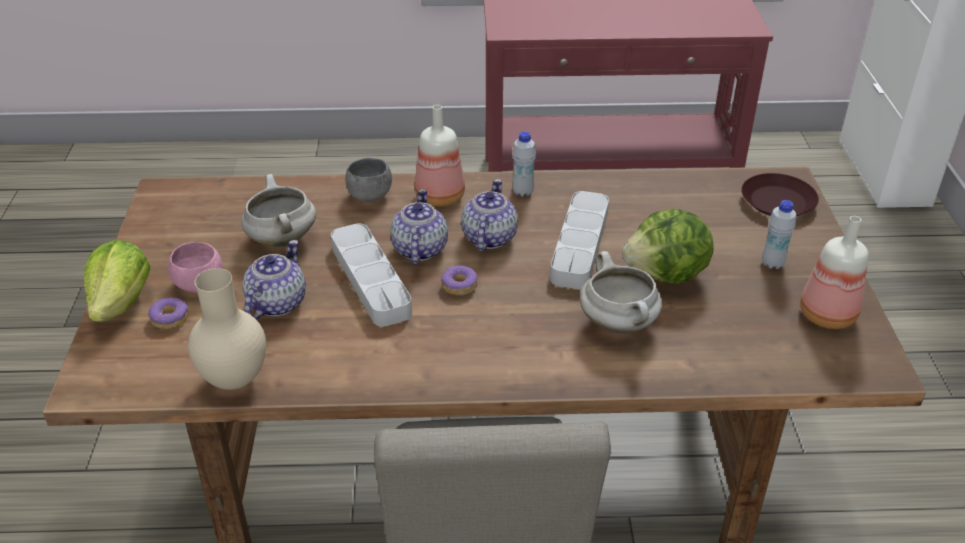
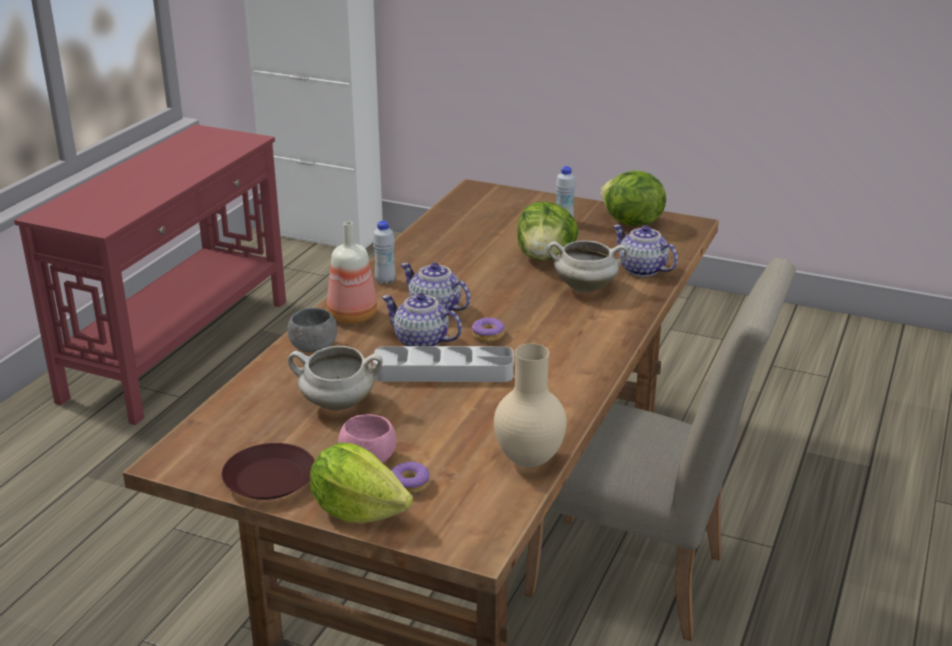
camera: 65 degrees left, 10 degrees down
teapot [242,240,306,319] -> teapot moved to [613,225,678,277]
grey tray [550,191,609,289] -> none
brown plate [741,173,819,216] -> brown plate moved to [222,443,315,500]
bottle [800,216,869,329] -> lettuce [600,170,666,226]

